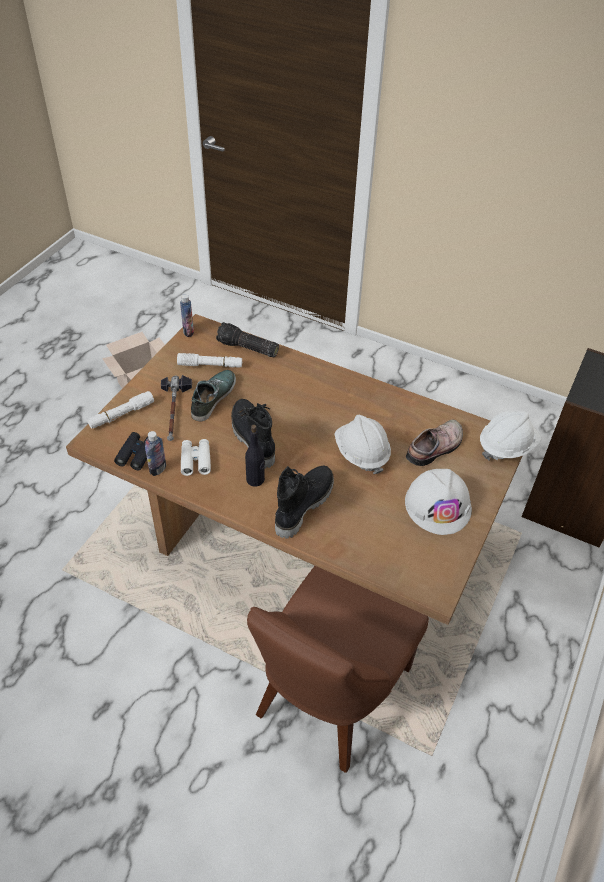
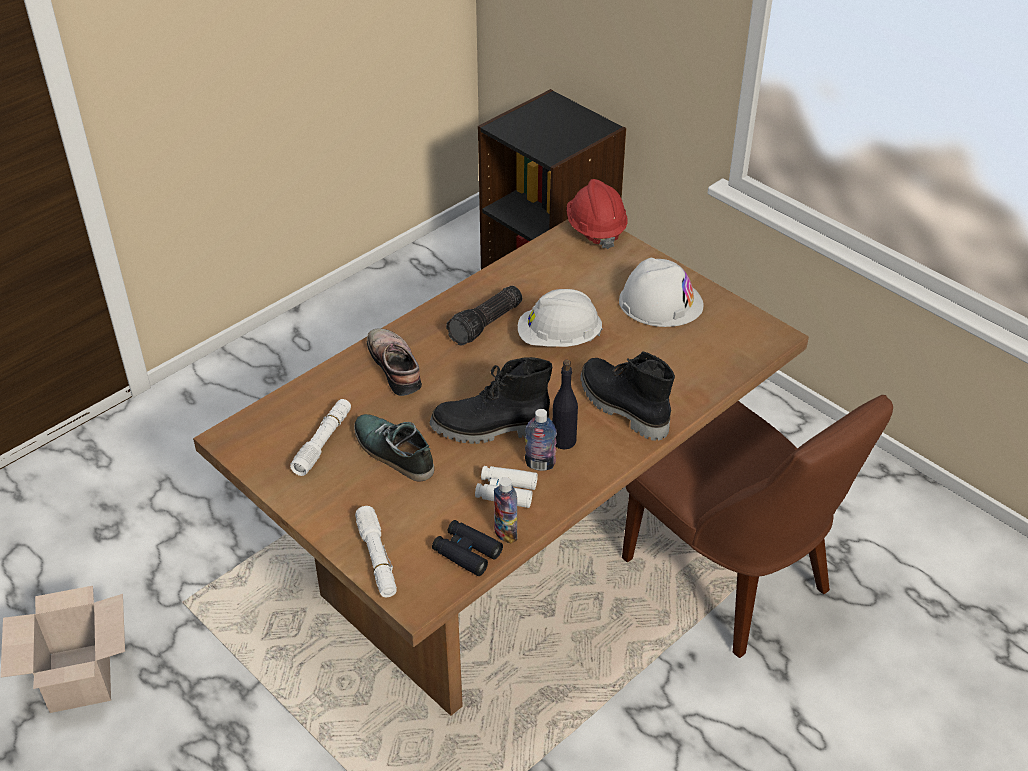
camera: 70 degrees left, 5 degrees down
hammer [161,375,192,441] -> none
bottle [180,294,194,337] -> bottle moved to [525,409,557,471]
flashlight [216,322,279,357] -> flashlight moved to [446,286,522,346]
shoe [406,420,463,466] -> shoe moved to [367,328,422,396]
white hard hat [480,411,541,461] -> red hard hat [567,179,628,249]

